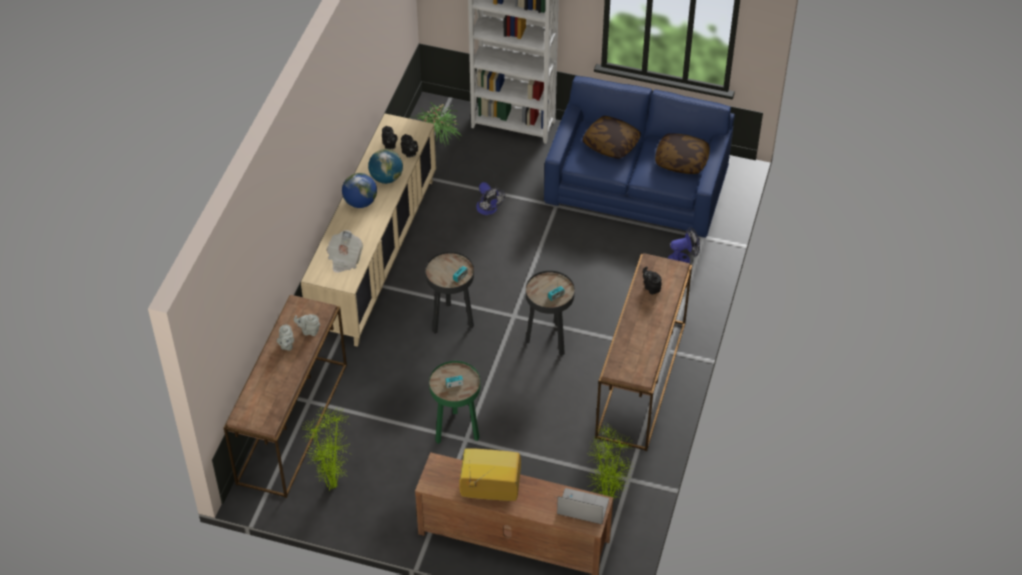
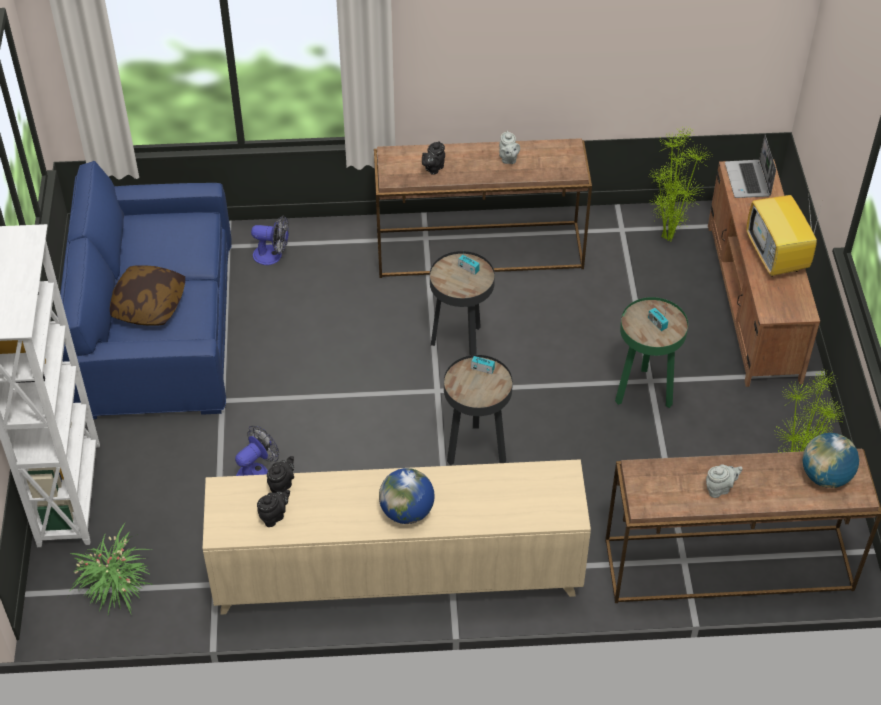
camera: 110 degrees left, 0 degrees up
grey teapot [294,314,320,336] -> grey teapot moved to [499,130,520,164]
newspaper [326,230,363,273] -> none
globe [368,149,403,184] -> globe moved to [803,433,859,488]
pillow [655,133,710,174] -> none
fan [668,227,700,263] -> fan turned 135 degrees clockwise [251,216,289,265]

